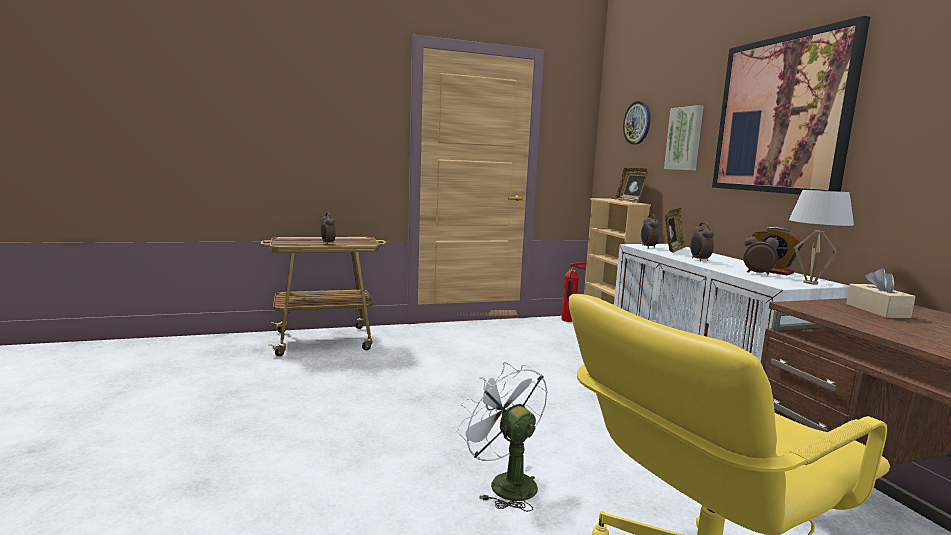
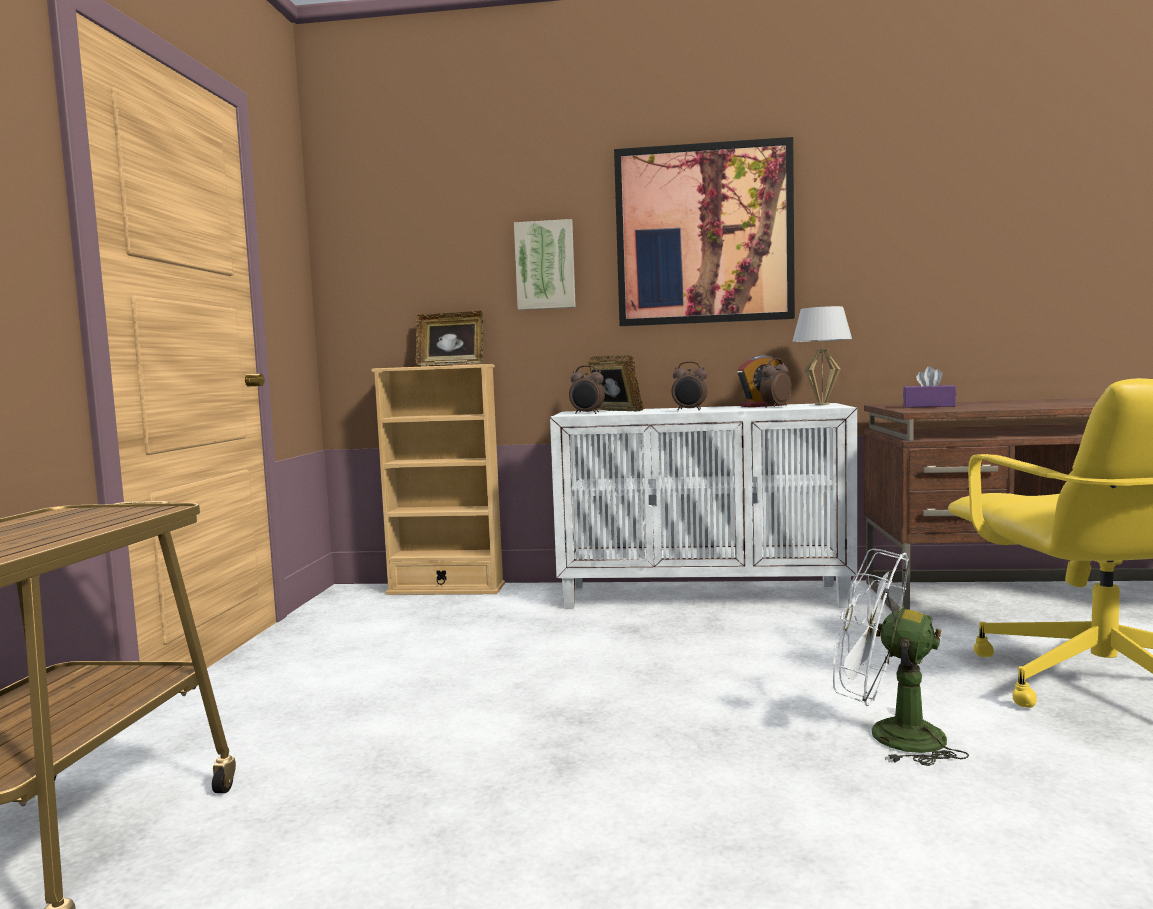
camera: 65 degrees left, 5 degrees down
alarm clock [321,213,336,245] -> none
white fan [457,362,548,512] -> white fan turned 45 degrees clockwise [833,549,969,766]
fire extinguisher [561,262,587,322] -> none
wall clock [623,101,651,145] -> none
beige tissue box [846,269,916,318] -> purple tissue box [903,366,956,408]

